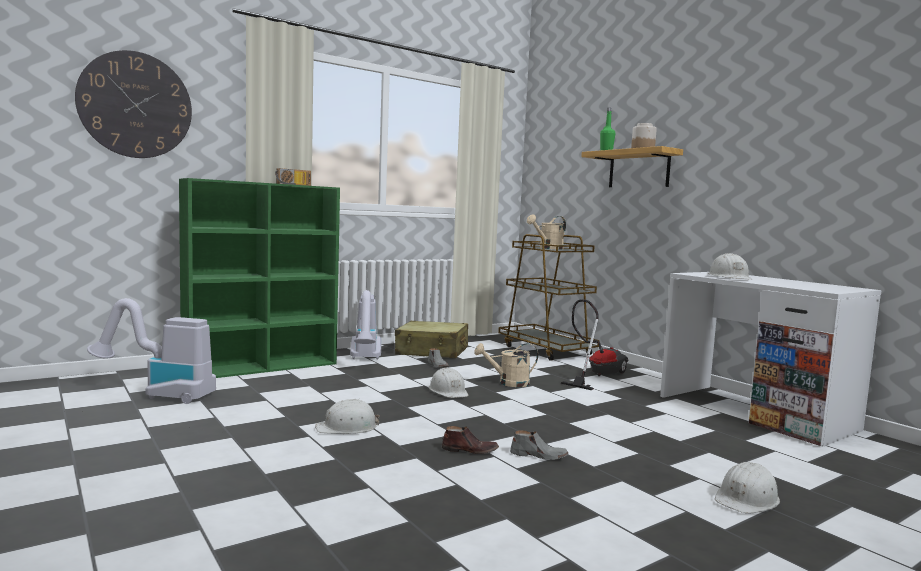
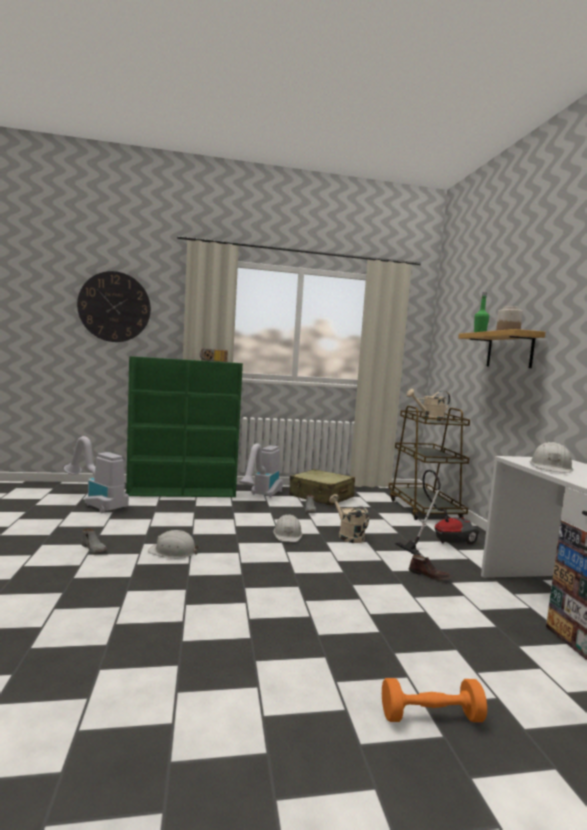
camera: 25 degrees right, 0 degrees up
brown shoe [442,426,499,454] -> brown shoe moved to [408,555,452,580]
beige watering can [474,343,538,387] -> beige watering can turned 45 degrees clockwise [329,494,369,543]
grey shoe [510,430,569,460] -> grey shoe moved to [81,528,107,553]
white hard hat [715,461,780,514] -> orange dumbbell [382,678,487,722]

